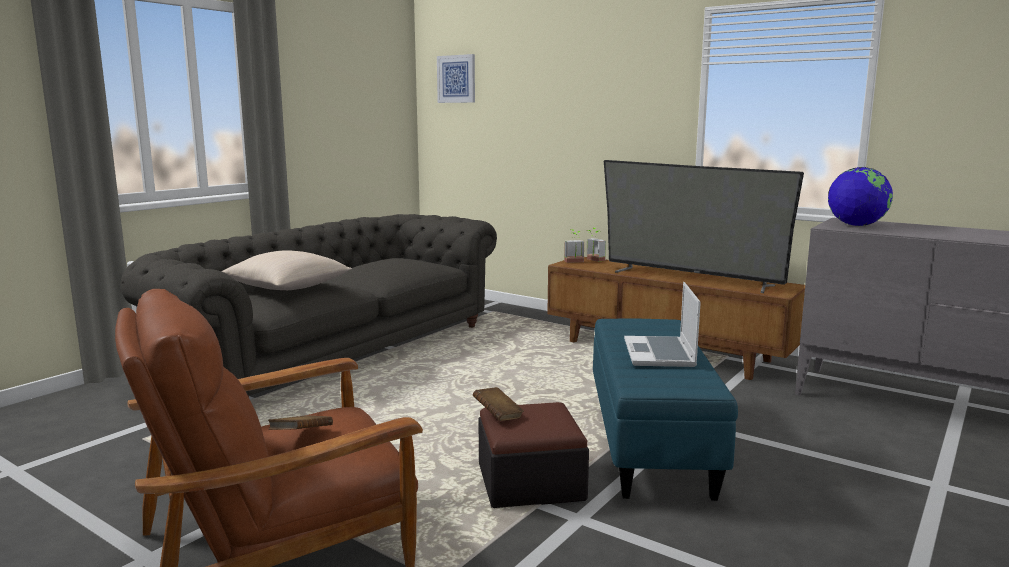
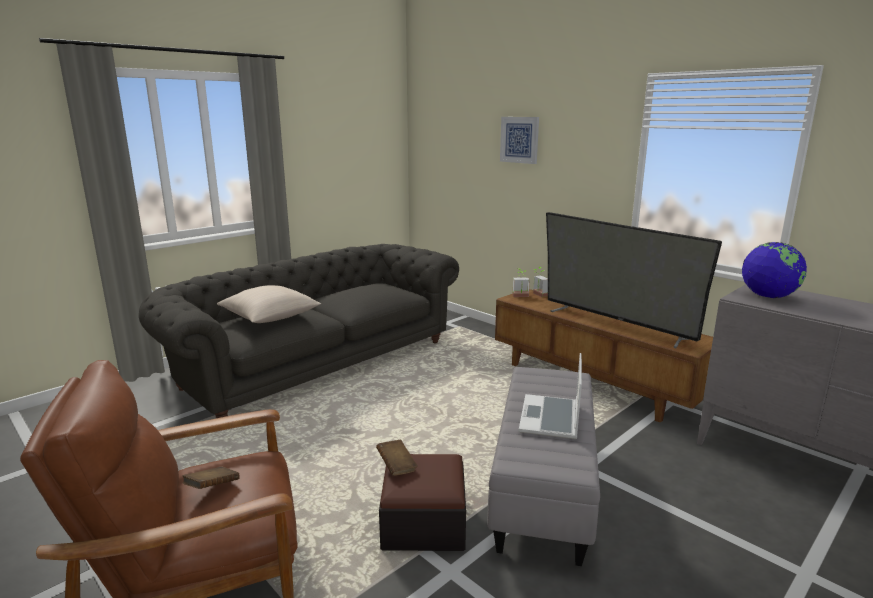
camera: 10 degrees right, 5 degrees up
picture [437,54,475,103] -> picture moved to [500,117,539,164]
blue ottoman [593,319,738,501] -> grey ottoman [487,367,600,566]

